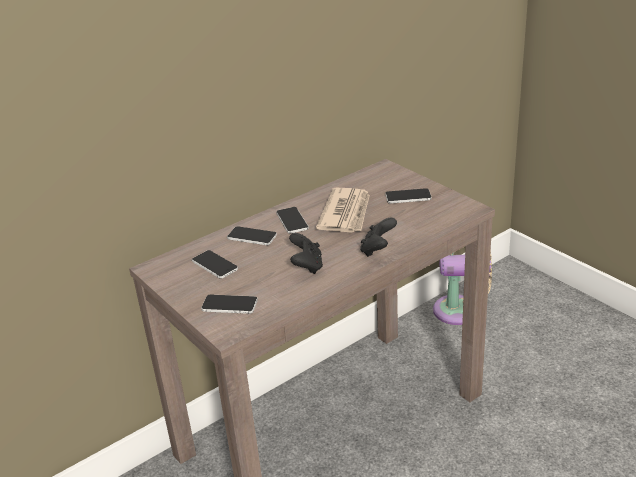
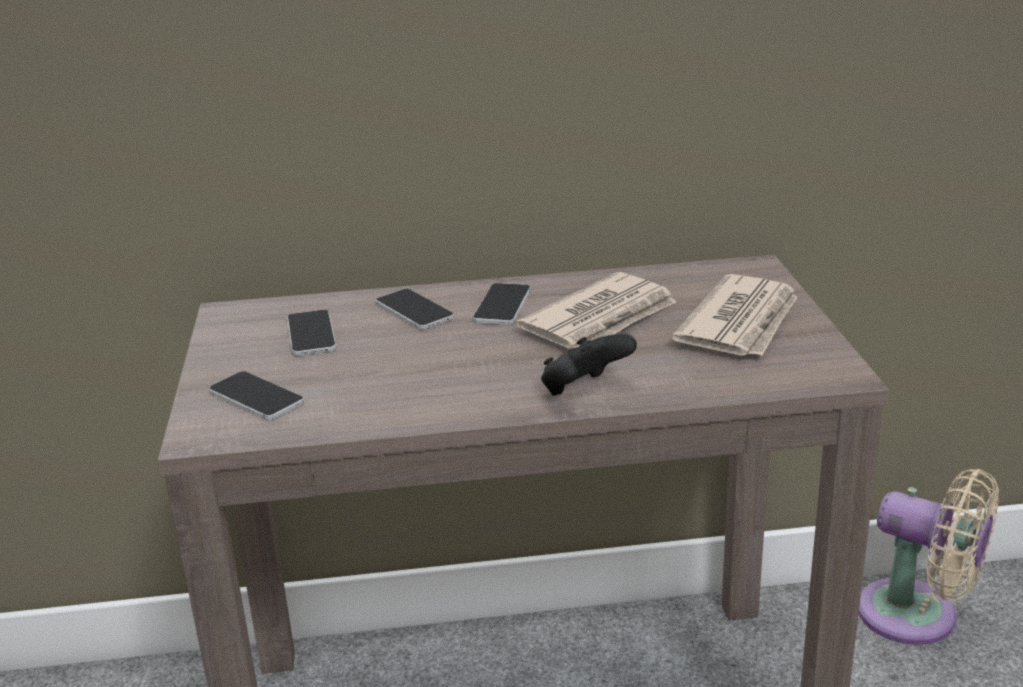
camera: 30 degrees right, 5 degrees down
black game controller [289,233,323,274] -> none
phone [385,188,432,204] -> newspaper [672,274,798,356]

